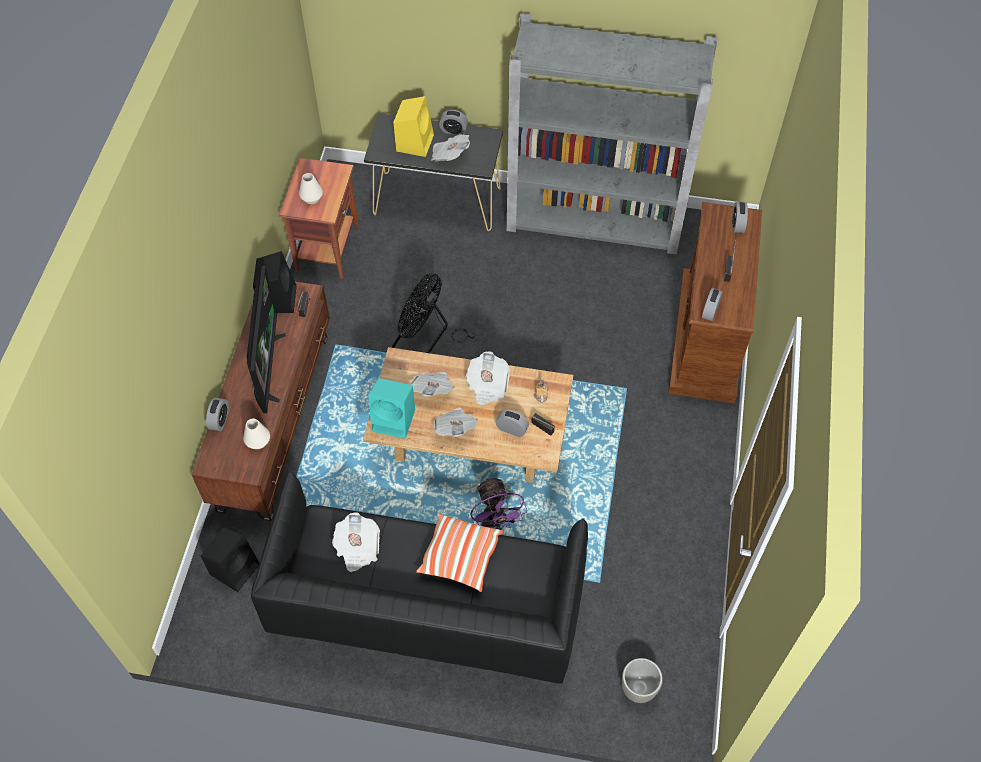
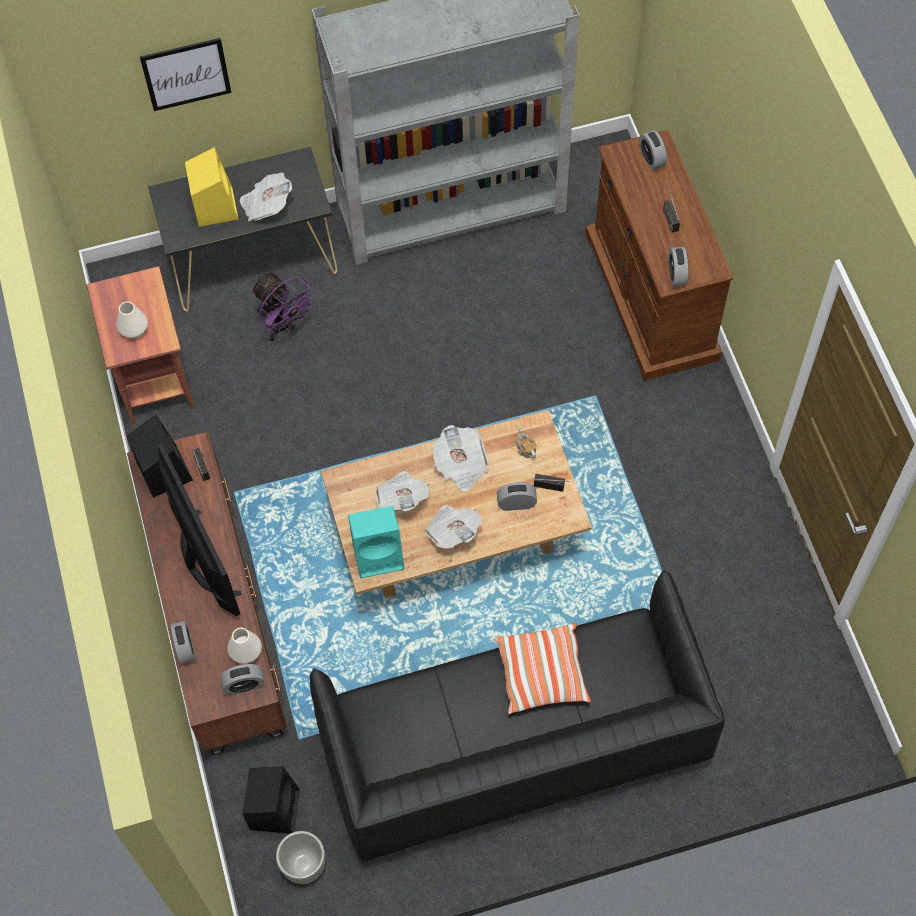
camera: 25 degrees left, 5 degrees up
newspaper [332,512,380,572] -> none
black fan [391,274,475,353] -> none
alarm clock [439,110,468,135] -> alarm clock moved to [220,664,264,695]
purple fan [470,476,527,530] -> purple fan moved to [251,273,315,341]
grey planter [622,658,663,703] -> grey planter moved to [276,831,325,884]
none -> picture [140,38,231,111]

